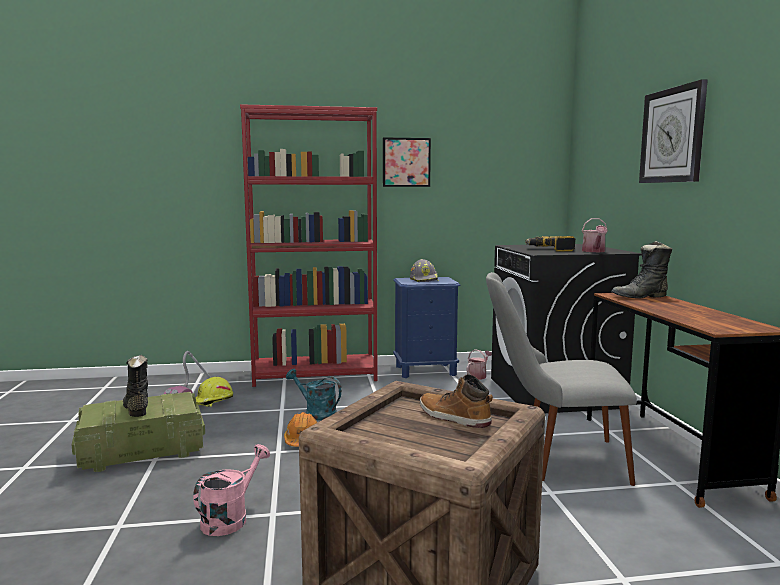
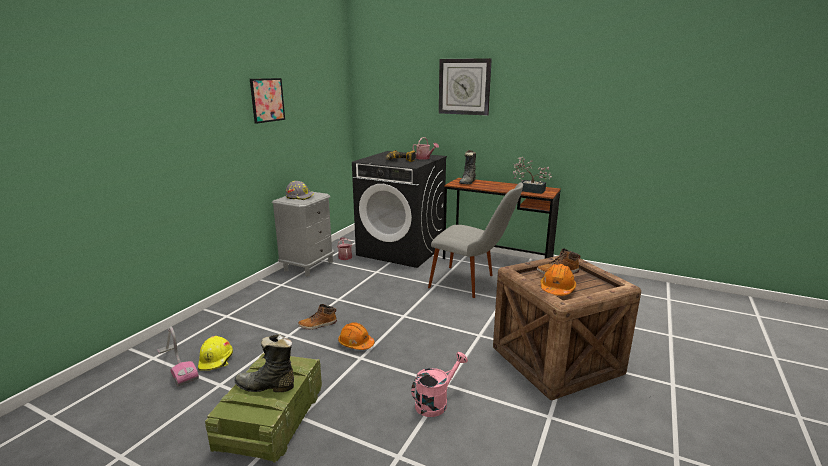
camera: 55 degrees left, 10 degrees up
pink watering can [193,444,270,536] -> pink watering can turned 75 degrees clockwise [411,352,468,417]
red bookcase [240,104,377,387] -> none
turquoise watering can [286,369,342,421] -> boot [298,304,337,330]
blue nightstand [393,277,460,378] -> grey nightstand [272,191,334,277]
grey chair [486,272,637,486] -> grey chair turned 105 degrees counterclockwise [428,182,523,298]
none -> potted plant [513,157,552,194]
none -> orange hard hat [541,264,576,296]

